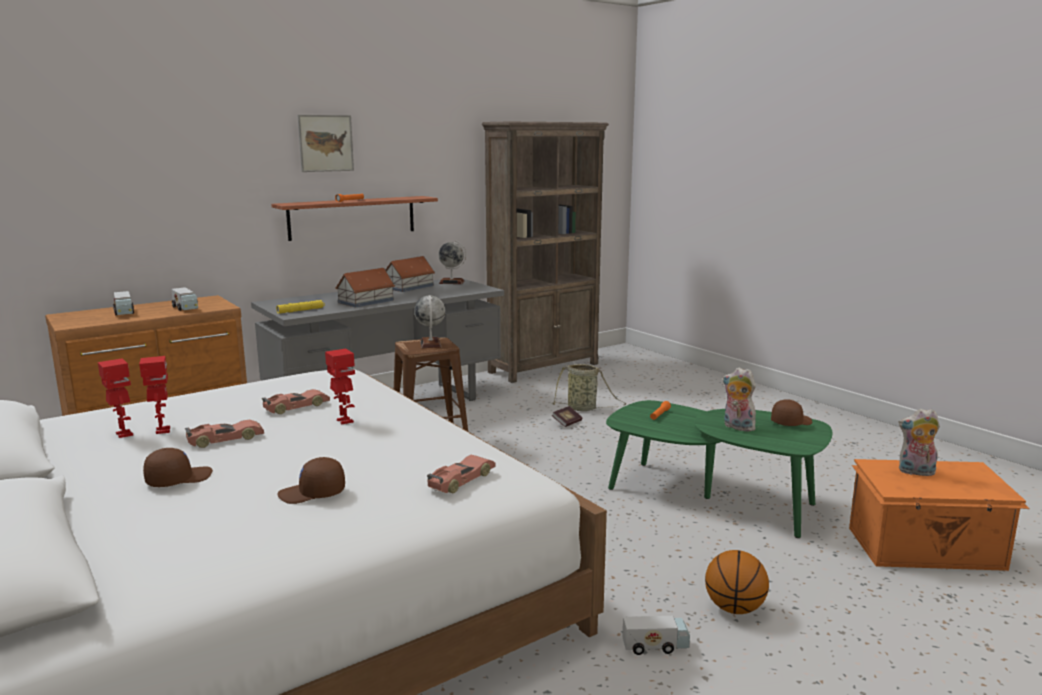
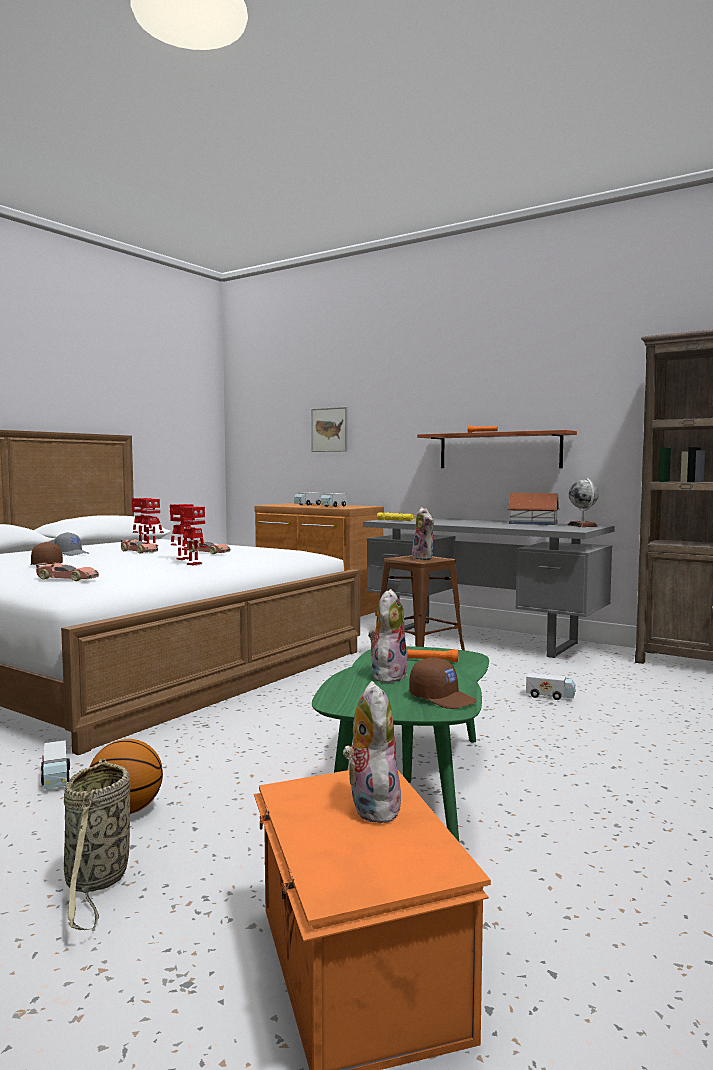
camera: 70 degrees right, 10 degrees down
brown cap [143,448,213,487] -> grey cap [54,532,89,556]
picture [297,115,354,172] -> picture moved to [311,407,348,452]
toy house [335,268,395,308] -> none
globe [414,295,445,348] -> plush toy [412,507,435,560]
basket [551,364,626,411] -> basket moved to [64,759,131,930]
book [552,406,583,427] -> toy truck [526,673,576,700]
none -> toy robot [180,506,207,566]

